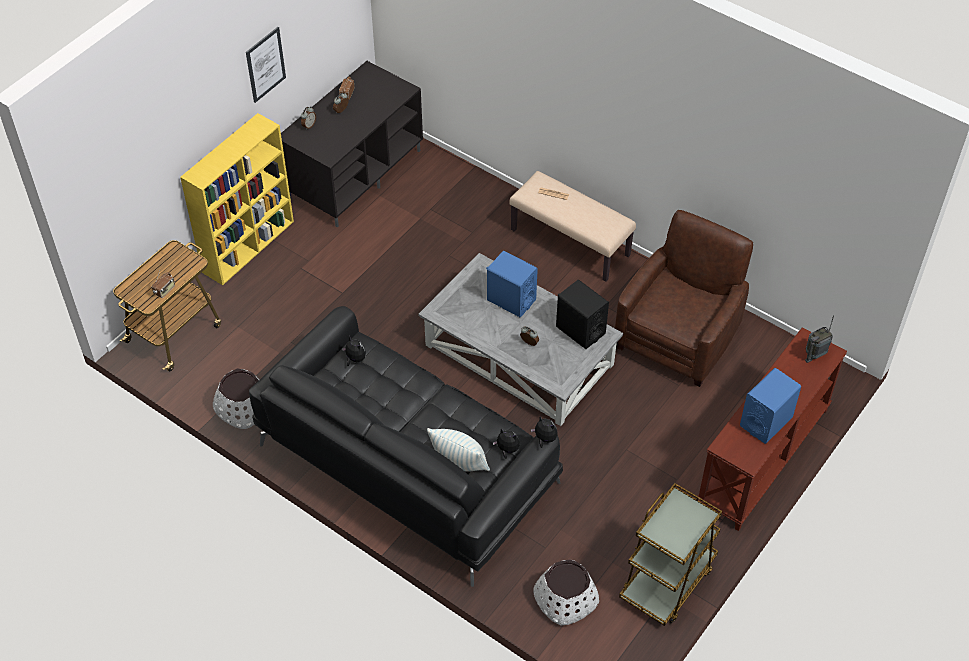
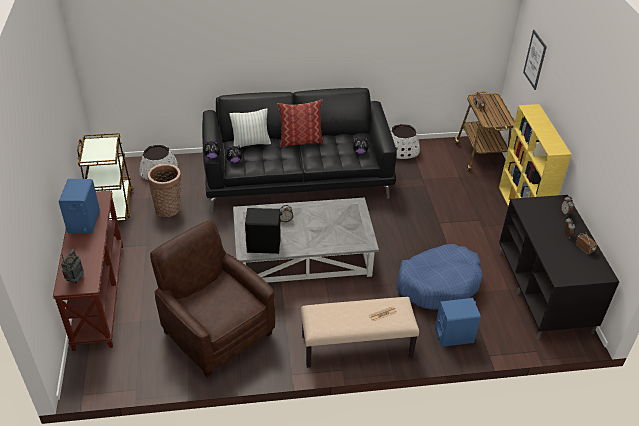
camera: 135 degrees right, 10 degrees down
picture [246,27,286,103] -> picture moved to [523,30,547,90]
blue speaker [486,251,538,317] -> blue speaker moved to [435,298,481,347]
brown armchair [615,210,753,387] -> brown armchair turned 150 degrees clockwise [150,220,275,378]
none -> basket [147,164,181,217]
none -> pillow [277,100,324,147]
none -> blue dog bed [396,244,482,310]

